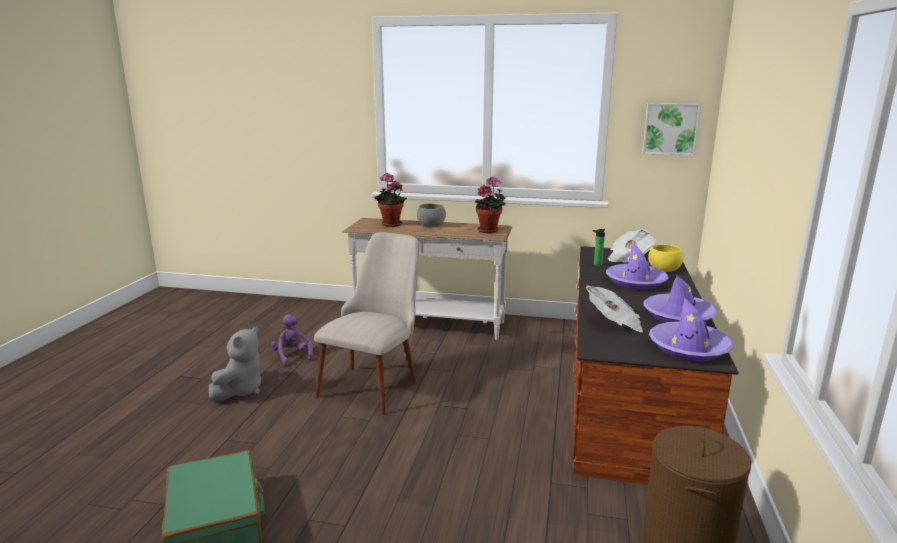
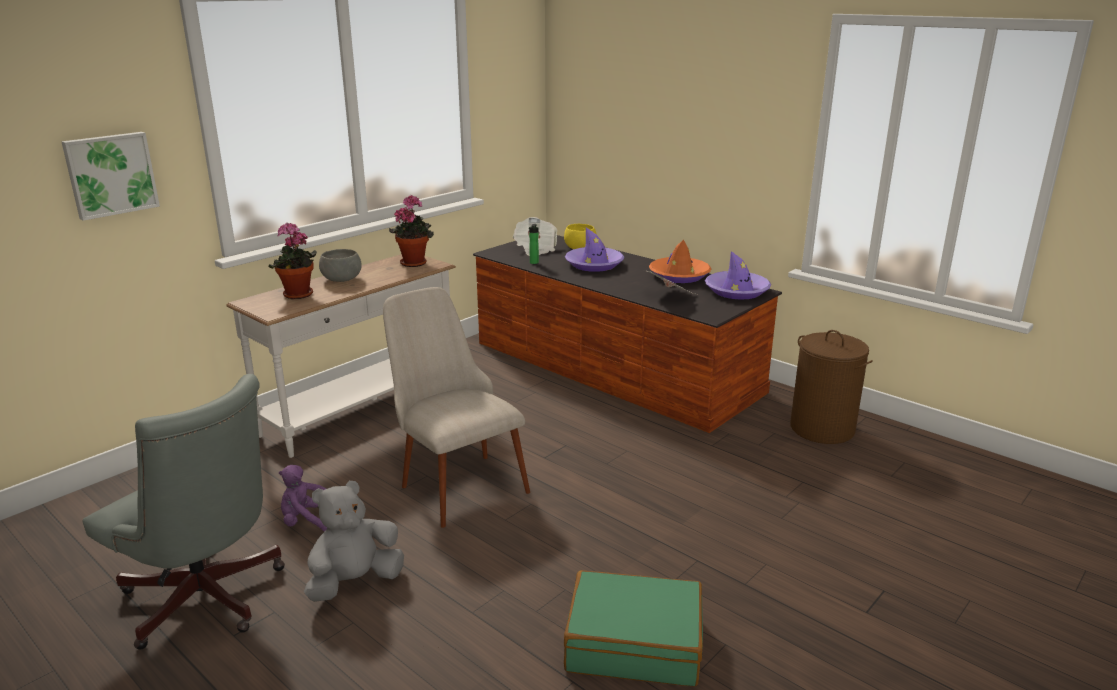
camera: 60 degrees left, 5 degrees up
grey plush toy [208,327,261,401] -> grey plush toy turned 90 degrees counterclockwise [304,481,404,602]
picture [643,103,701,155] -> picture moved to [61,132,160,221]
purple hat [643,276,718,323] -> orange hat [649,240,711,283]
none -> grey office chair [83,374,285,650]

